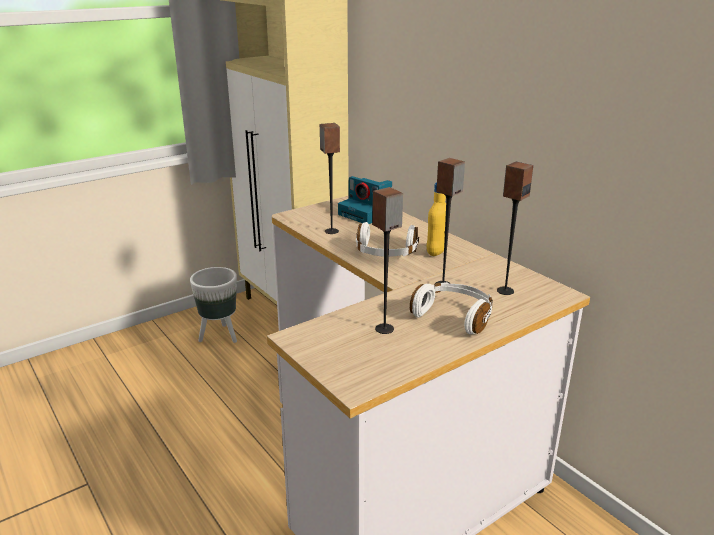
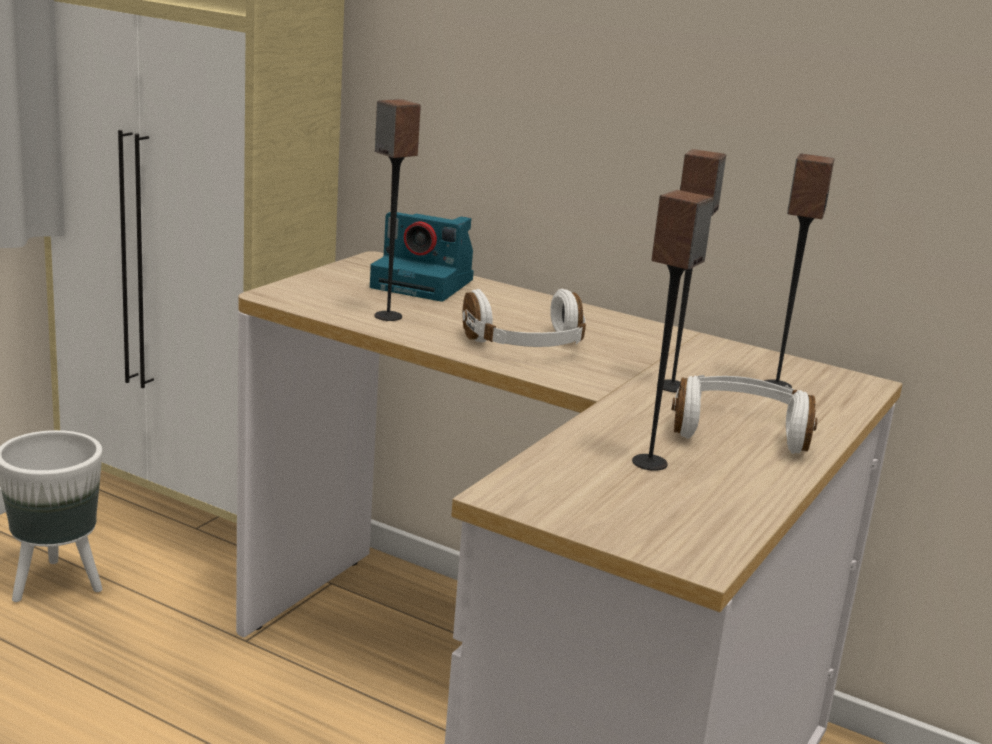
camera: 25 degrees left, 5 degrees down
yellow bottle [427,182,446,256] -> none

